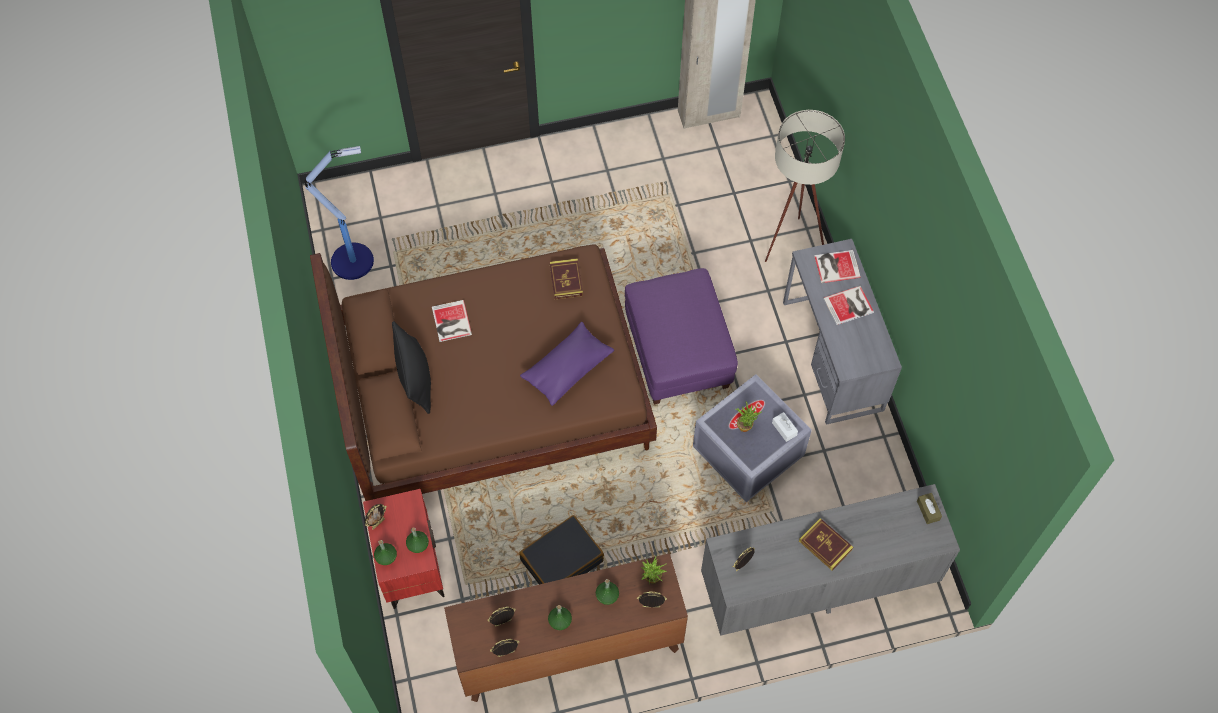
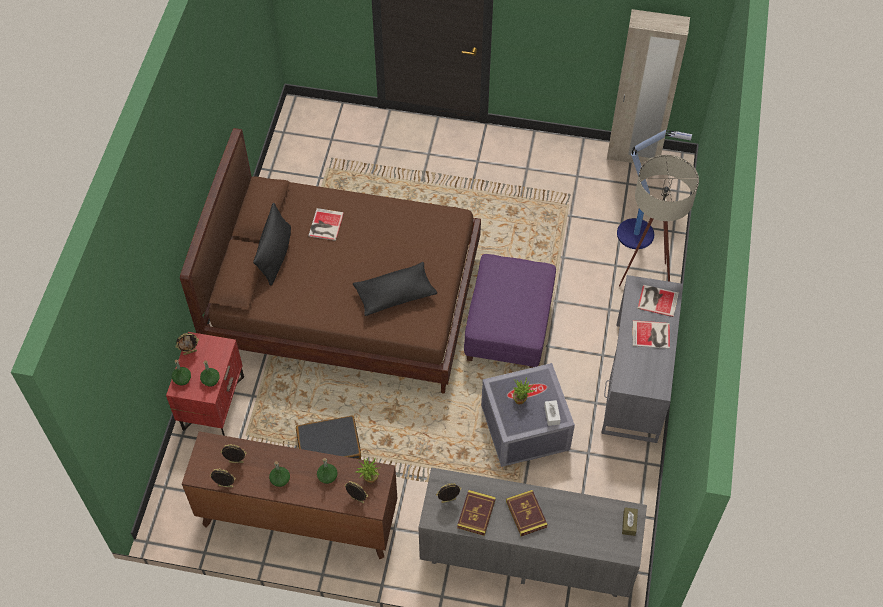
camera: 25 degrees right, 5 degrees down
floor lamp [304,146,374,280] -> floor lamp moved to [617,130,692,249]
purple pillow [520,322,614,406] -> black pillow [353,262,437,316]
book [550,258,583,299] -> book moved to [457,490,496,536]

